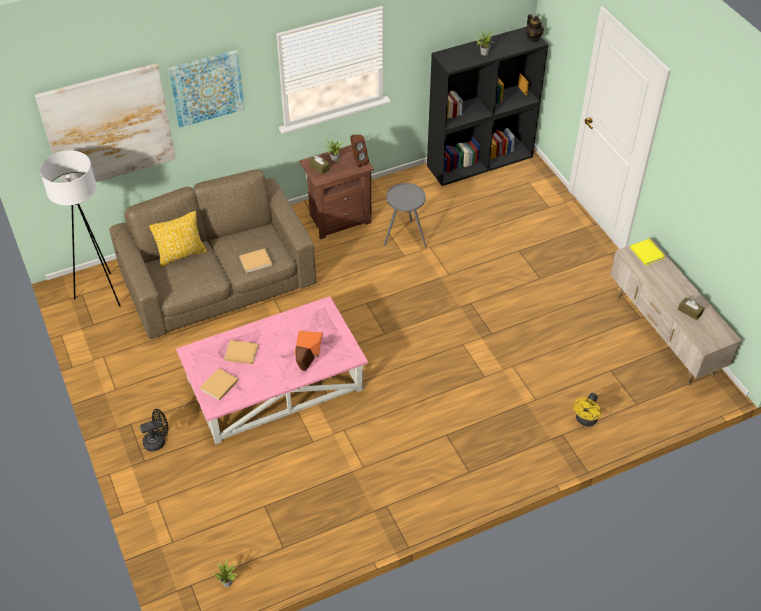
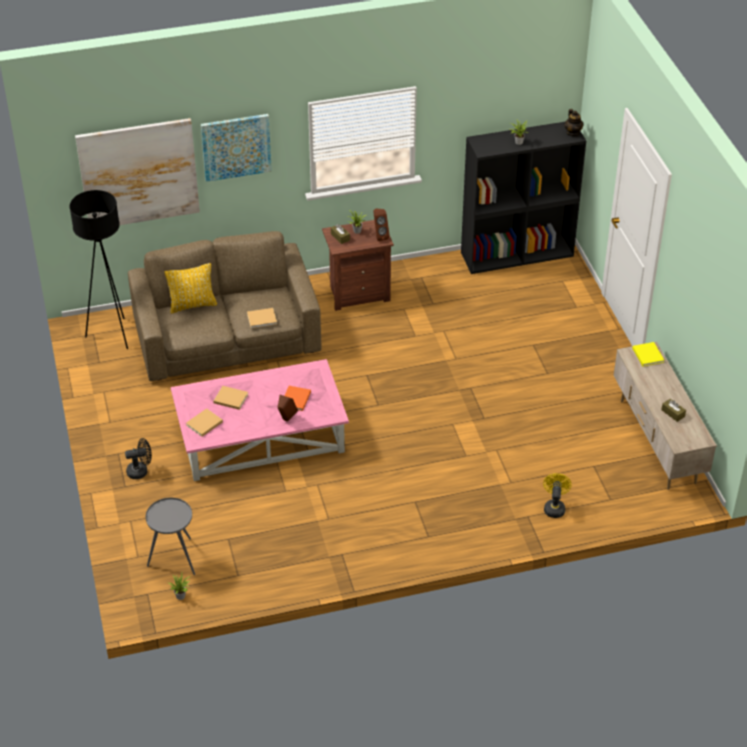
camera: 10 degrees right, 5 degrees down
white floor lamp [40,150,120,307] -> black floor lamp [69,190,128,349]
grey side table [384,183,426,248] -> grey side table moved to [146,498,195,575]
yellow fan [573,393,601,426] -> yellow fan turned 150 degrees clockwise [543,473,572,518]

